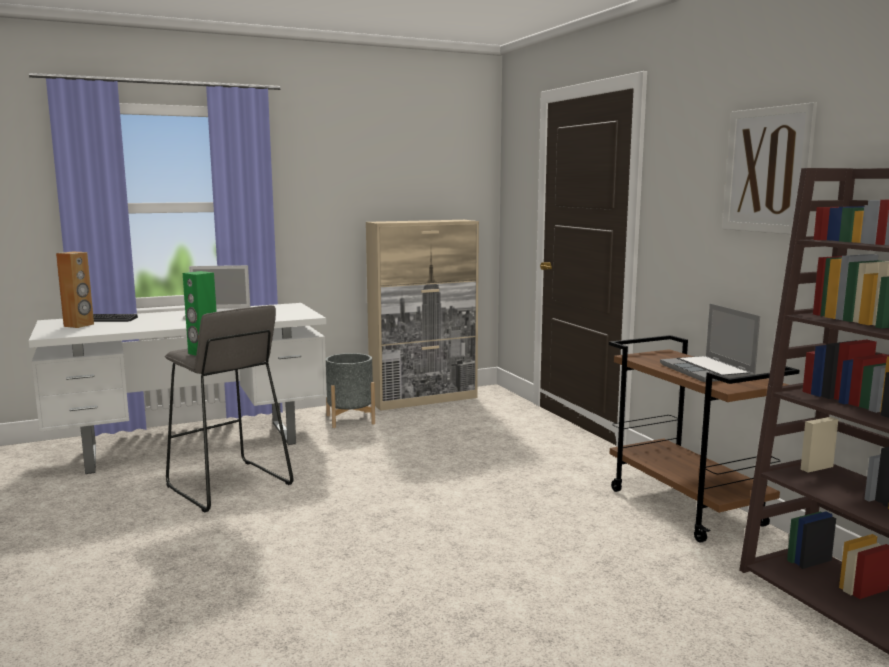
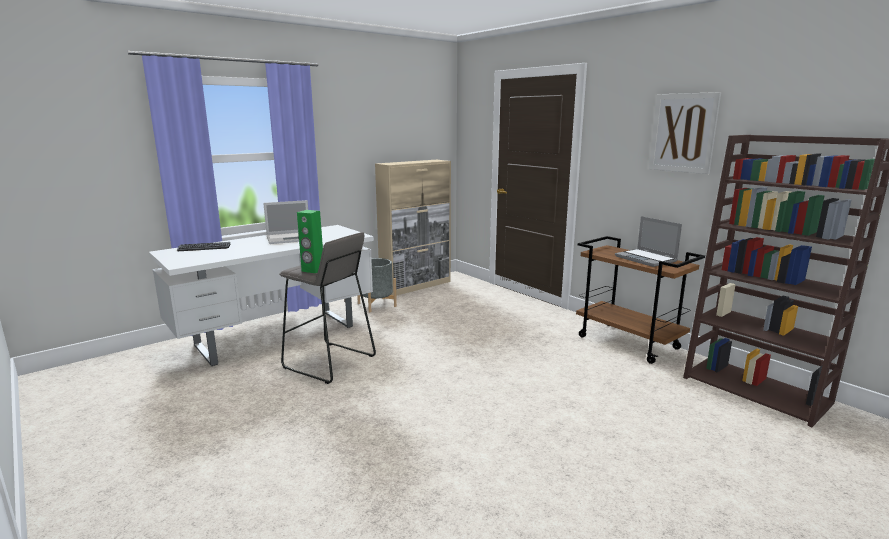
camera: 15 degrees left, 5 degrees up
brown speaker [56,252,94,328] -> none

